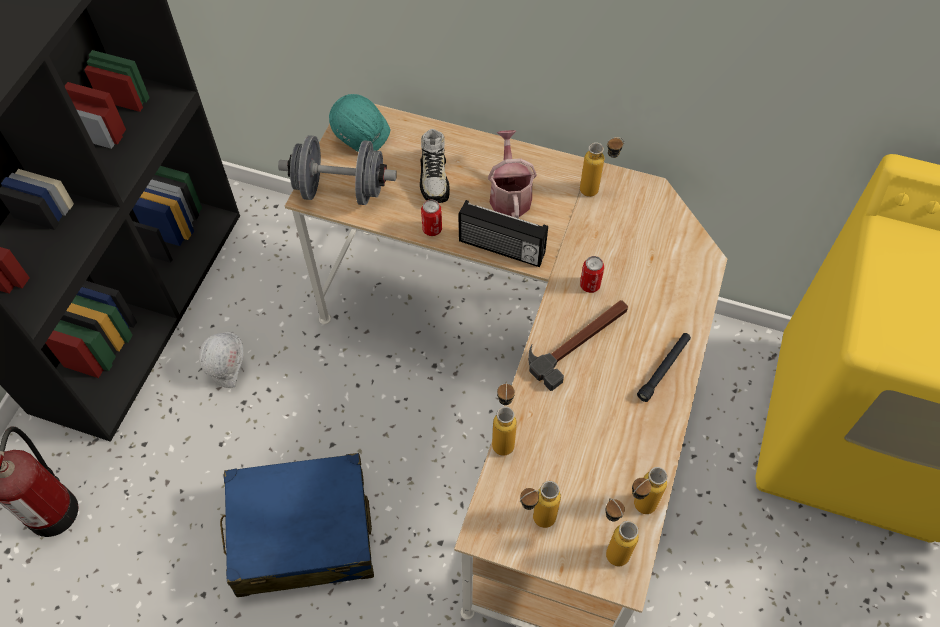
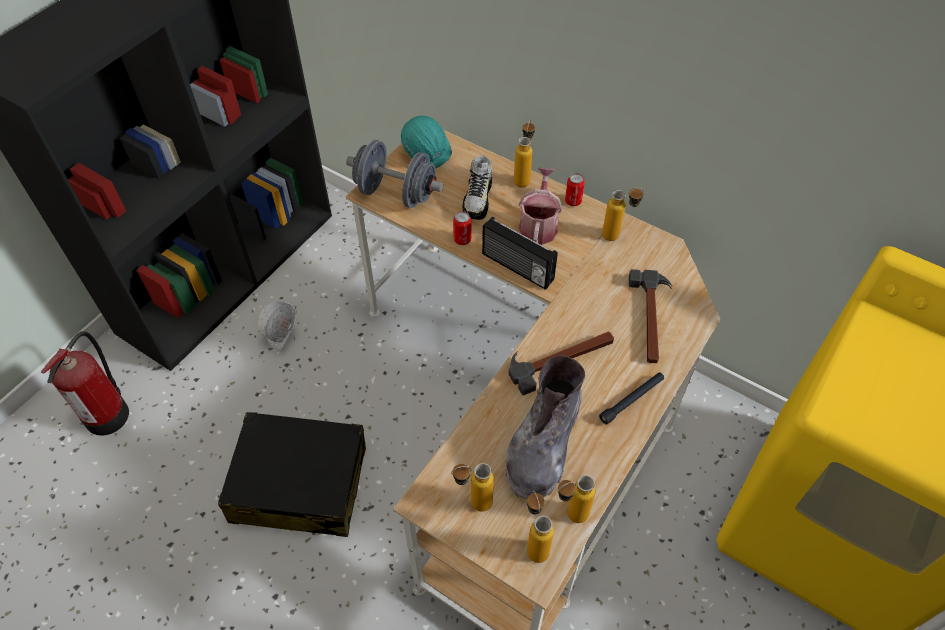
camera: 15 degrees right, 5 degrees down
blue suitcase [220,453,374,597] -> black suitcase [218,412,366,537]
bottle [492,381,517,456] -> bottle moved to [514,119,535,188]
can [580,256,604,293] -> can moved to [565,173,585,206]
none -> grey boot [505,355,585,499]
none -> hammer [629,269,672,363]

